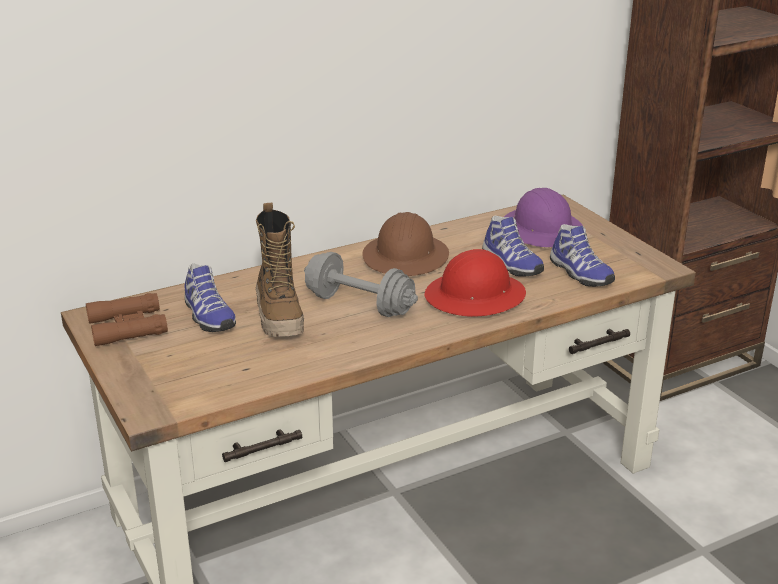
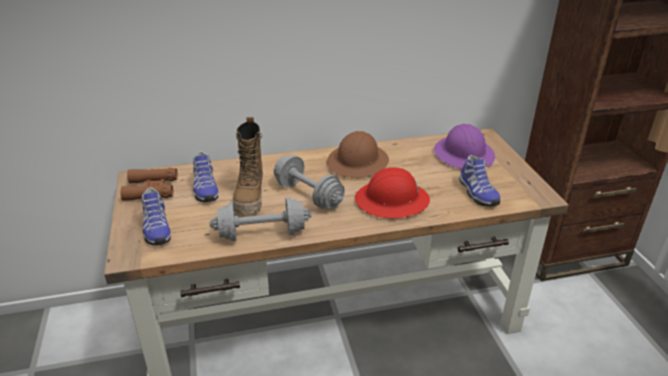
camera: 15 degrees right, 5 degrees up
shoe [482,216,544,277] -> shoe moved to [142,188,171,246]
none -> grey dumbbell [209,197,312,241]

